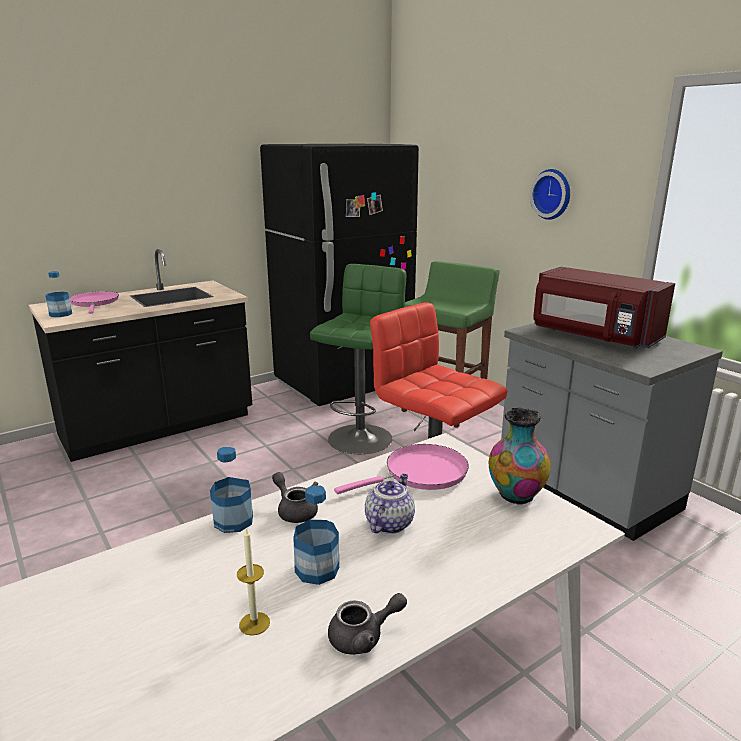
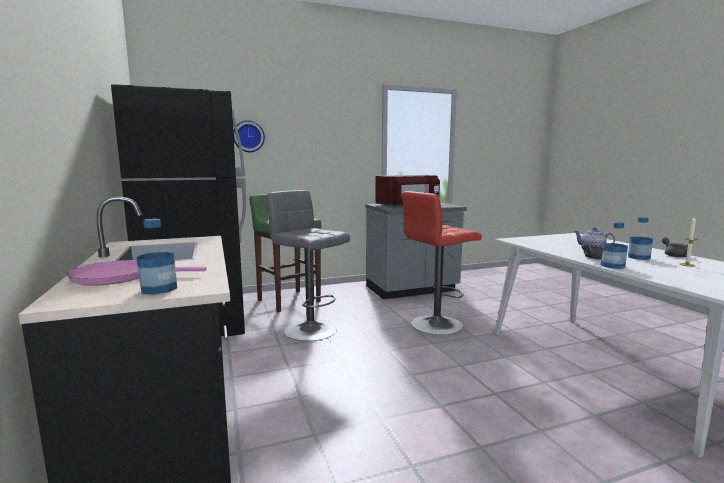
camera: 75 degrees left, 10 degrees down
green stool [310,264,406,454] -> grey stool [266,190,350,341]
pink frying pan [334,444,469,494] -> none
vase [489,408,551,505] -> none
wall clock [530,169,570,220] -> wall clock moved to [233,120,265,152]

